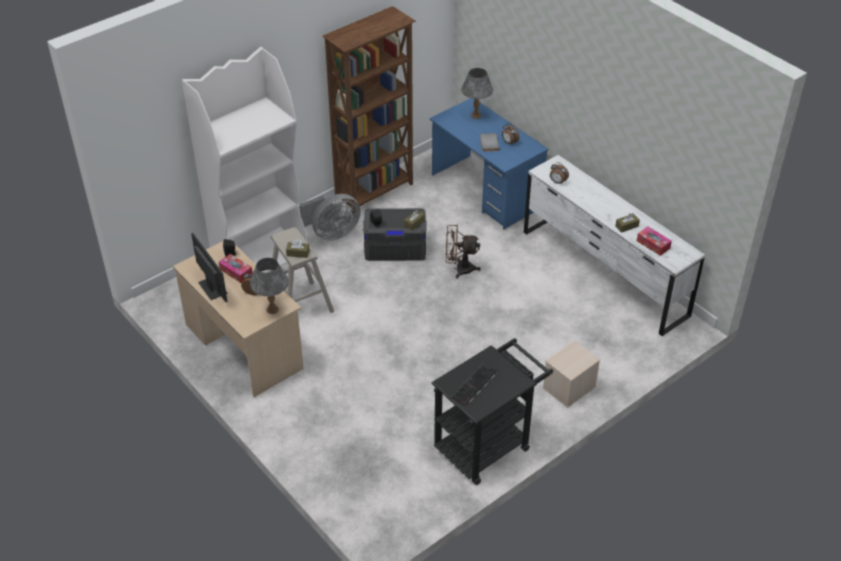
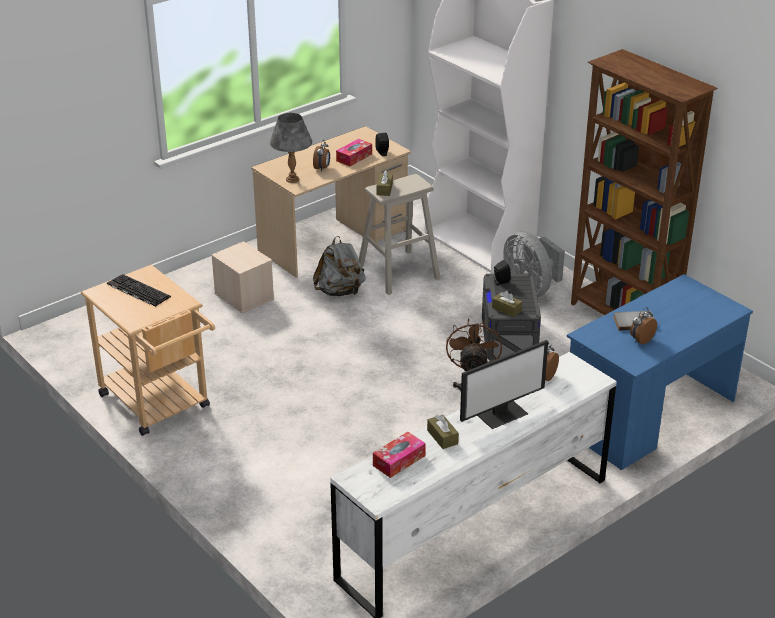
camera: 90 degrees right, 10 degrees down
monitor [191,233,228,302] -> monitor moved to [460,340,548,429]
black cart [431,338,553,485] -> beige cart [81,265,215,436]
grey table lamp [461,68,493,119] -> none
beige storage box [543,341,600,408] -> beige storage box moved to [211,241,274,314]
none -> grey backpack [313,236,366,296]

